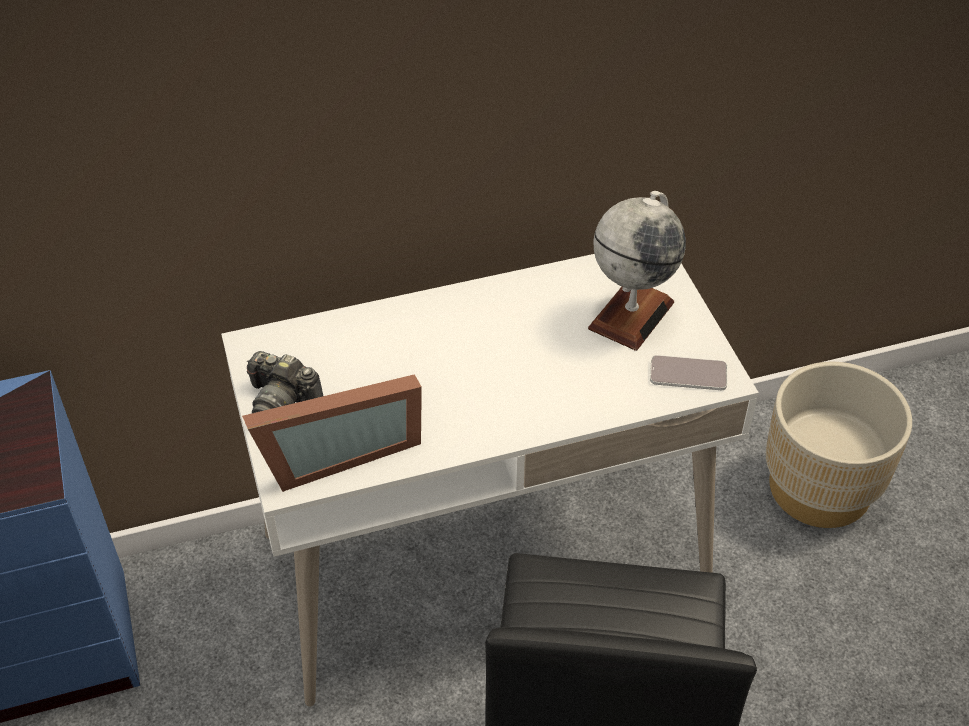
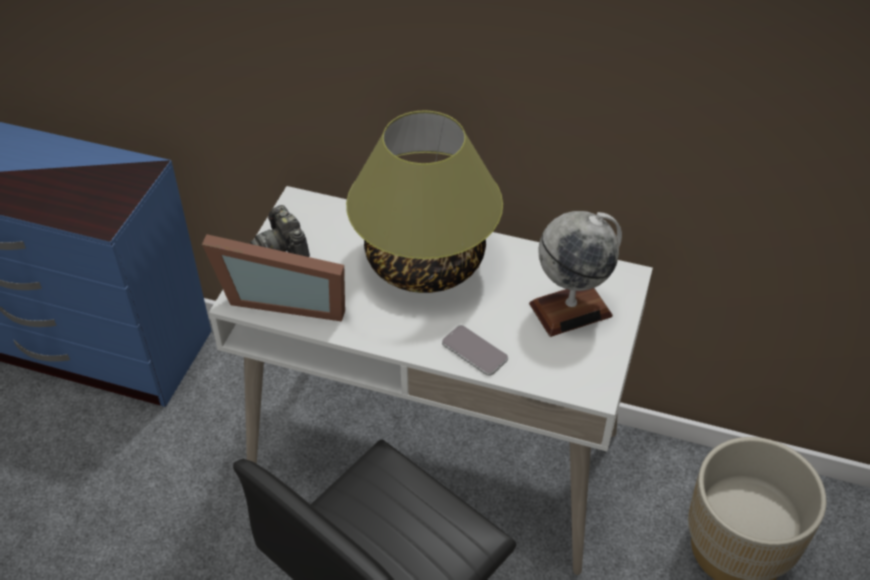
camera: 35 degrees right, 0 degrees up
phone [650,355,727,390] -> phone moved to [442,325,508,376]
none -> table lamp [346,111,503,293]

